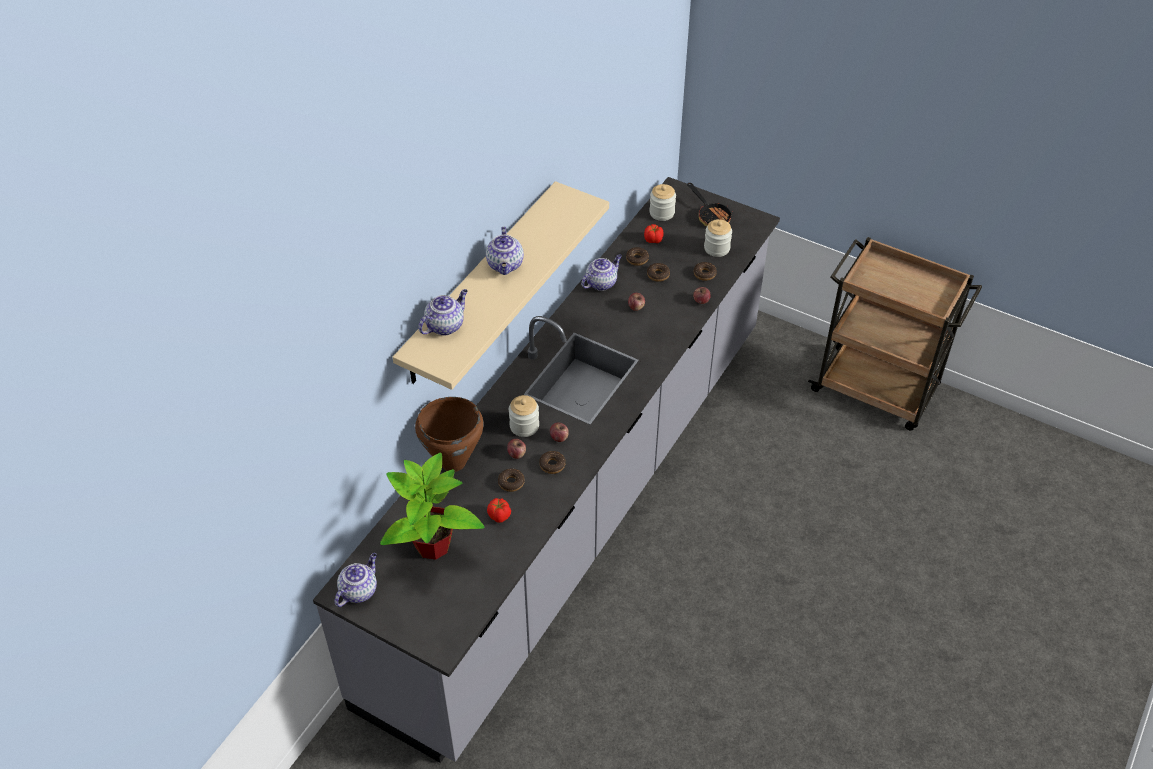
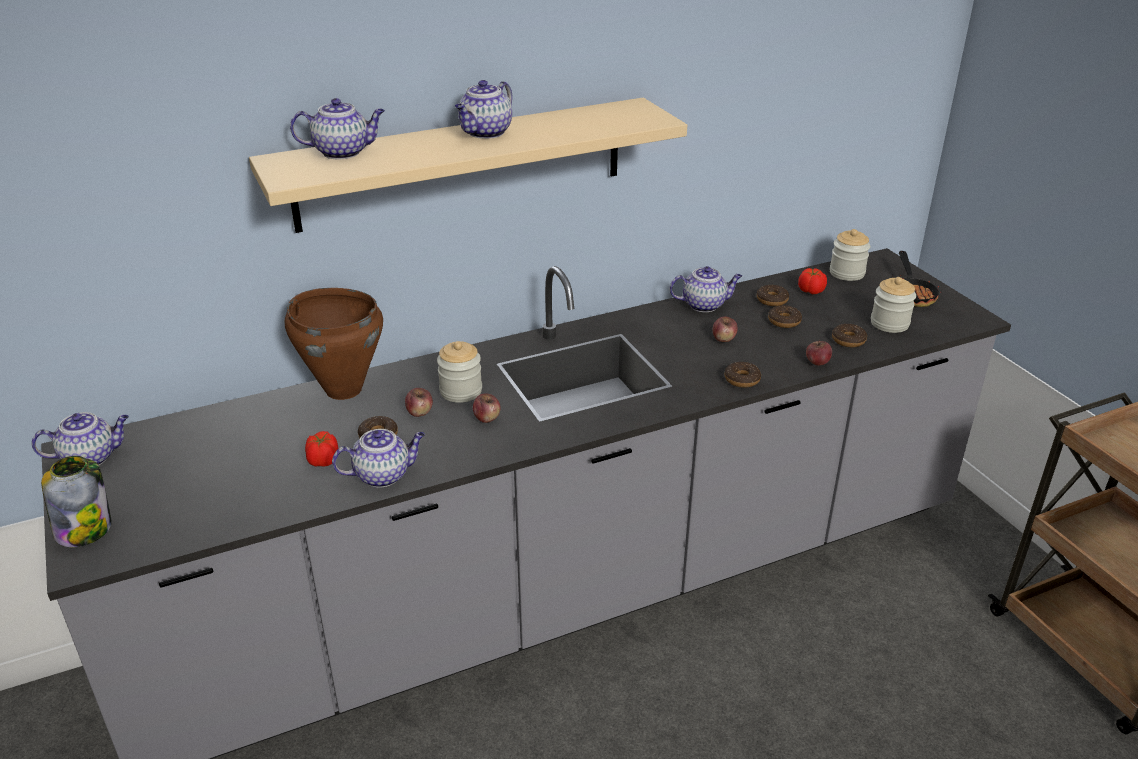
camera: 35 degrees right, 15 degrees down
potted plant [380,453,485,560] -> none
donut [539,451,566,474] -> donut moved to [724,361,761,388]
none -> jar [41,456,112,547]
none -> teapot [332,429,425,488]

